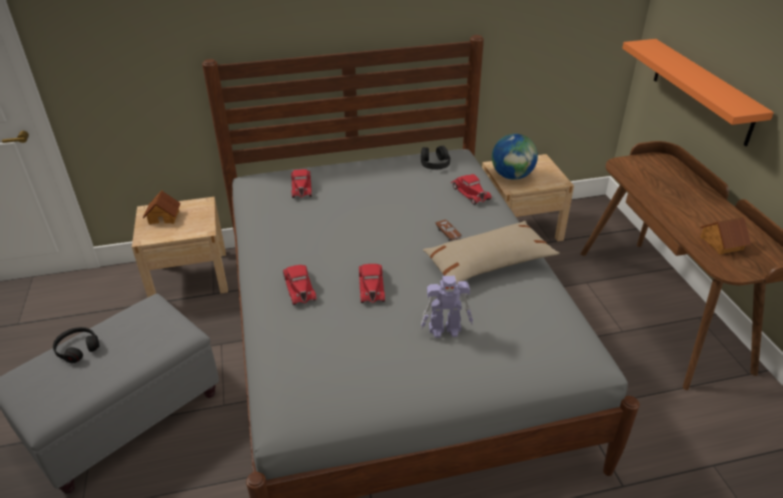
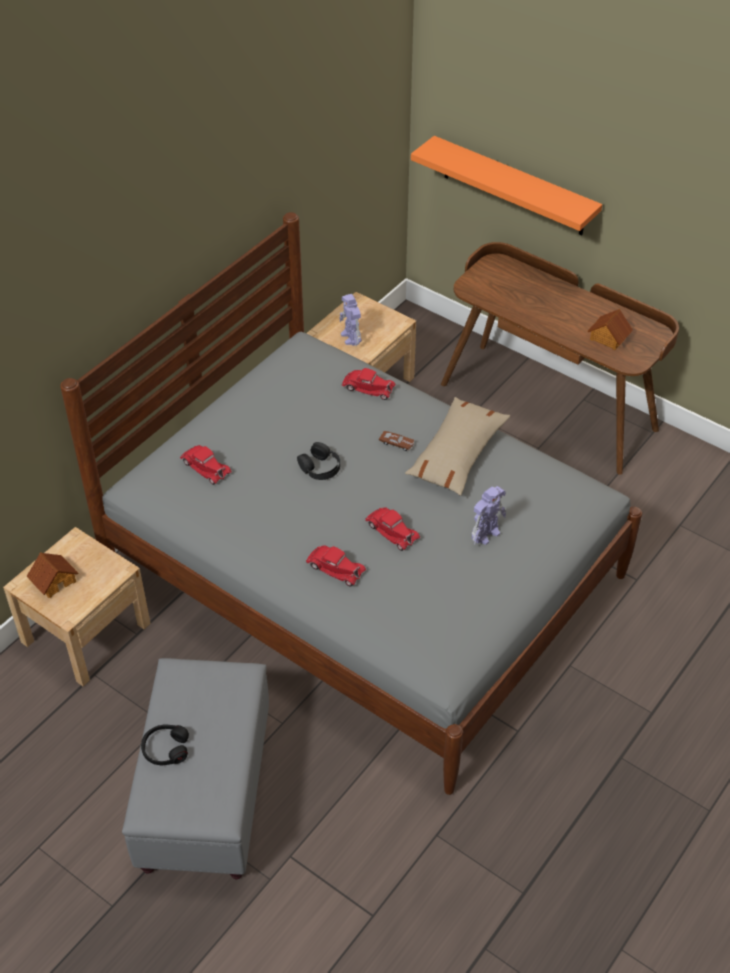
camera: 40 degrees left, 10 degrees up
black headphones [421,146,450,170] -> black headphones moved to [297,442,340,480]
globe [492,134,538,180] -> toy robot [339,294,362,346]

